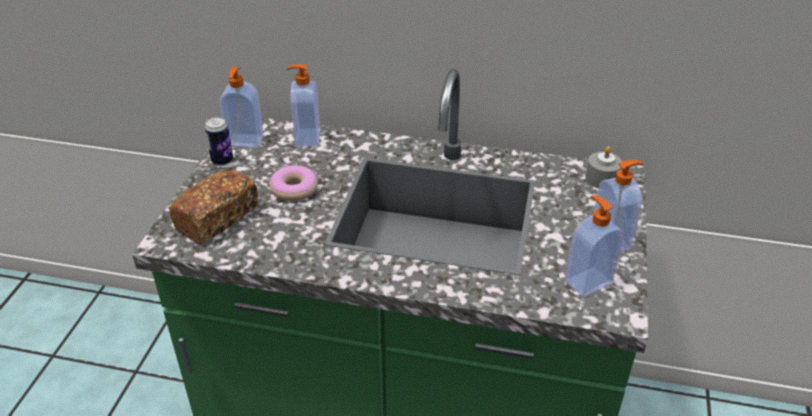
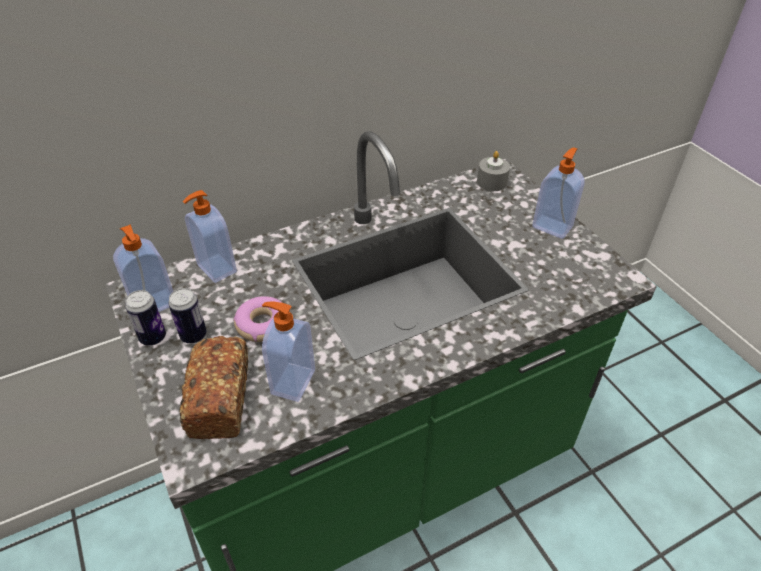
camera: 40 degrees left, 5 degrees up
soap dispenser [565,195,624,297] -> soap dispenser moved to [262,301,315,402]
none -> can [168,288,207,343]

